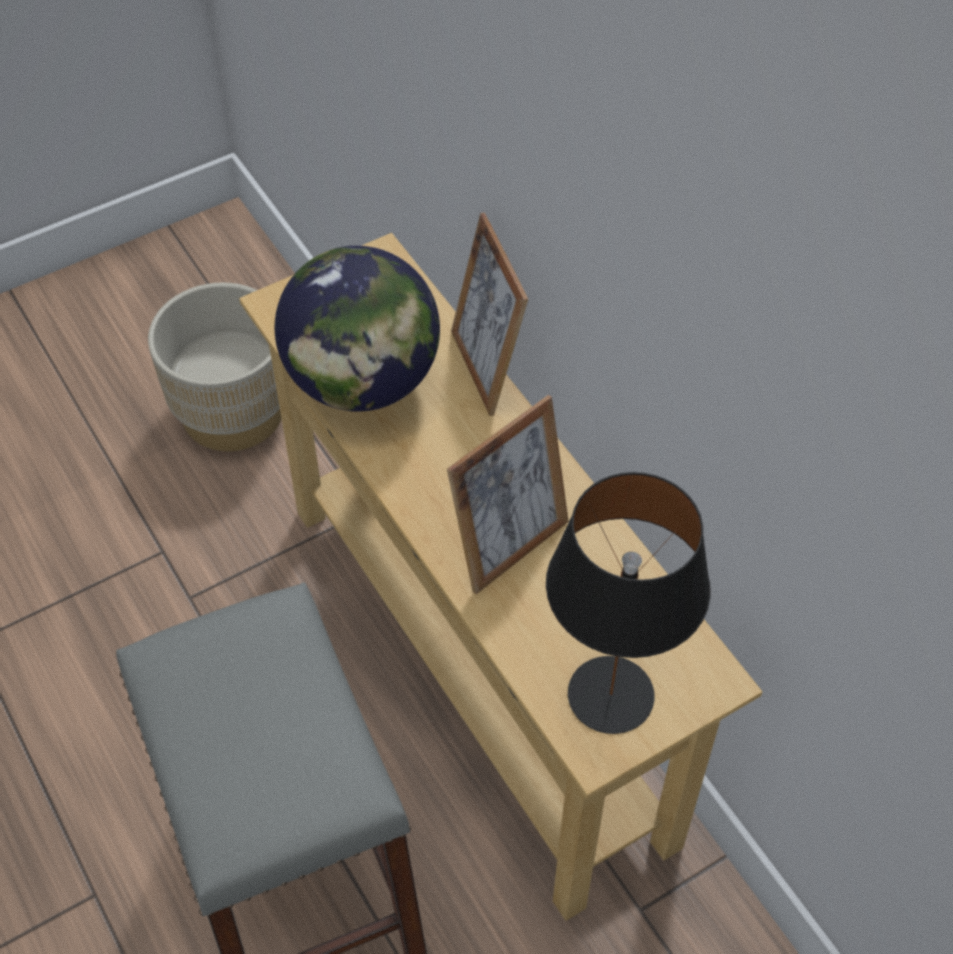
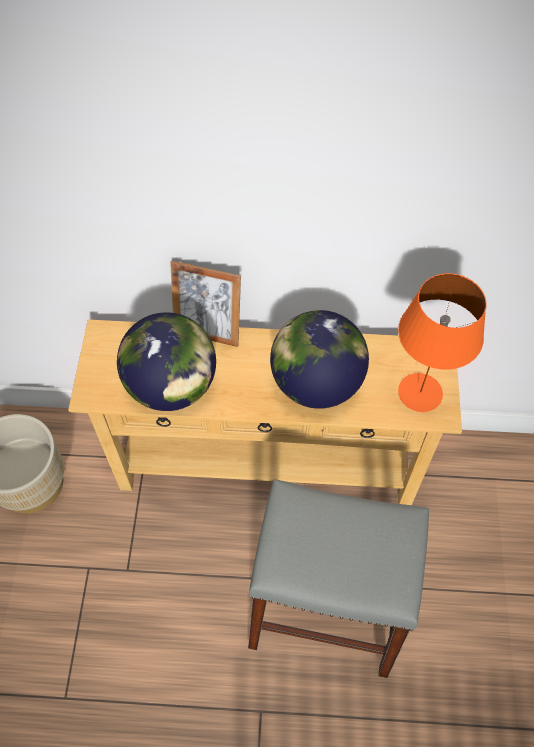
camera: 55 degrees left, 5 degrees up
picture frame [447,395,569,594] -> globe [270,310,369,409]
black table lamp [546,472,711,734] -> orange table lamp [398,273,487,412]

